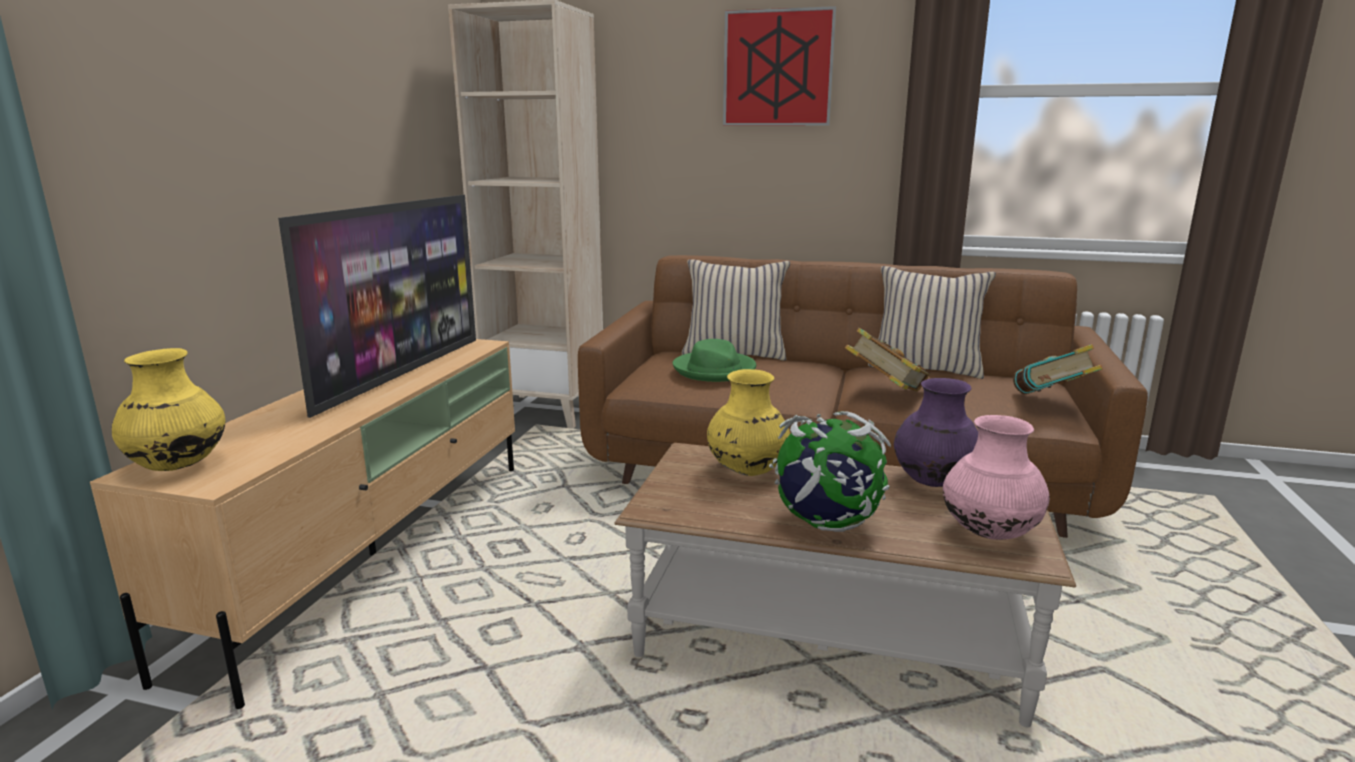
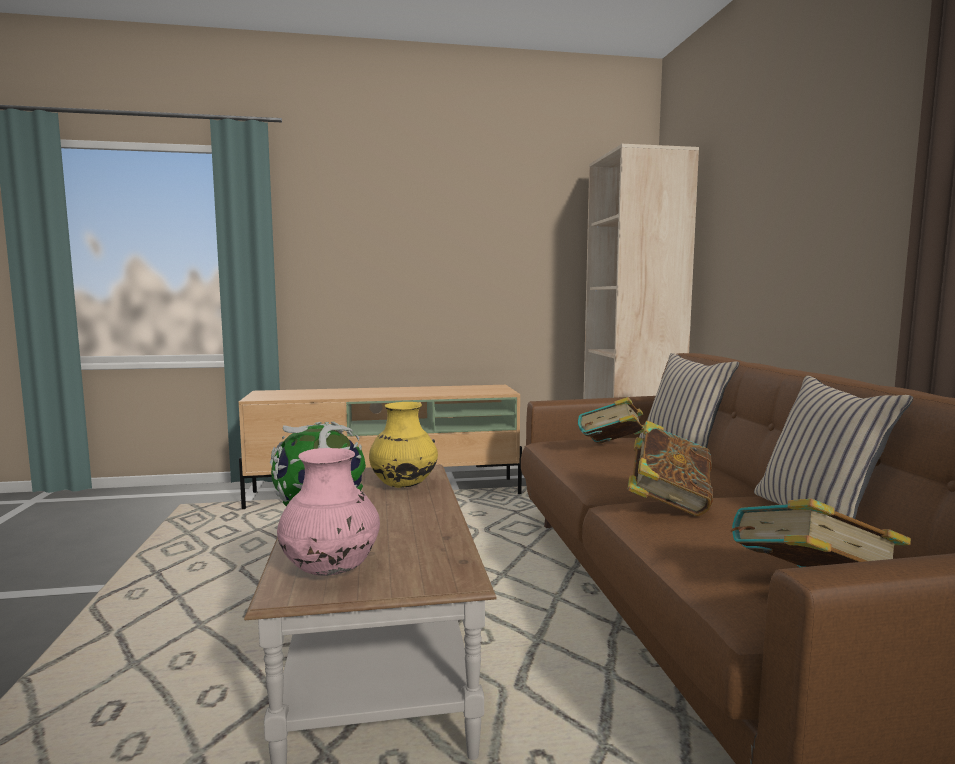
camera: 65 degrees right, 10 degrees down
yellow vase [112,348,226,471] -> none
television [278,195,476,418] -> none
green hat [673,339,756,382] -> book [578,397,644,444]
picture [723,6,836,126] -> none
purple vase [894,378,978,487] -> none

